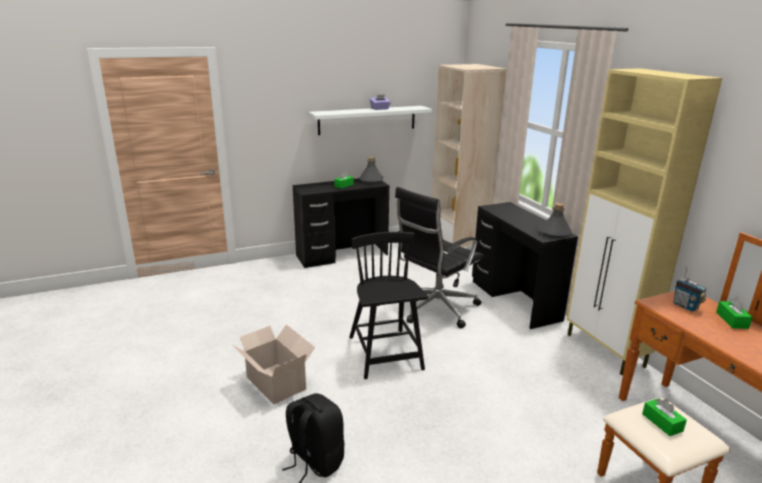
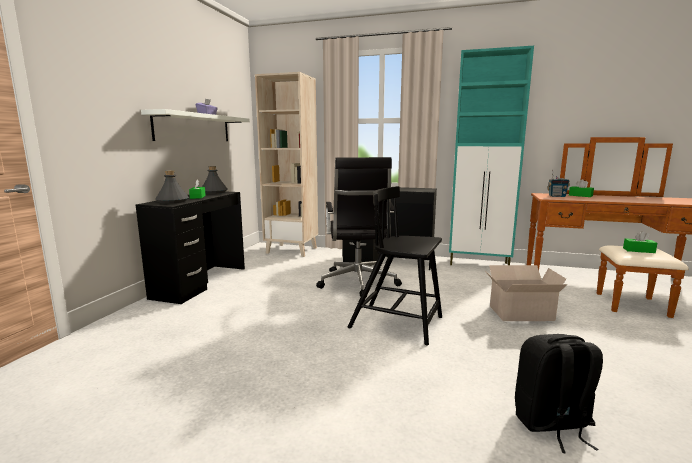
camera: 50 degrees left, 10 degrees down
cardboard box [232,324,315,405] -> cardboard box moved to [484,265,568,321]
grey bottle [539,203,572,238] -> grey bottle moved to [155,170,189,204]
beige cabinet [566,68,722,375] -> turquoise cabinet [449,46,534,265]

